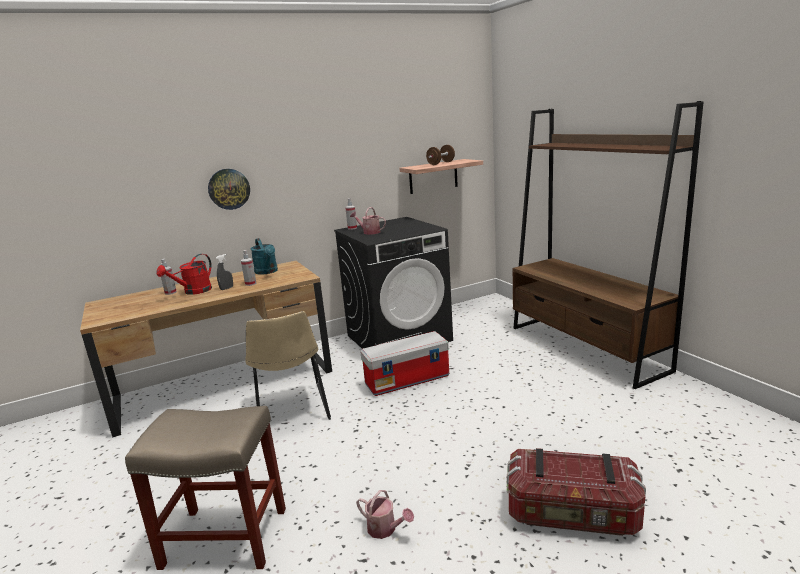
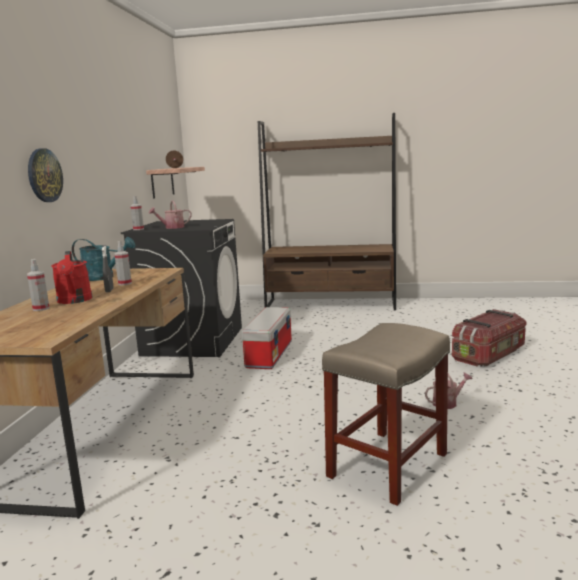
camera: 55 degrees left, 5 degrees down
beige chair [245,311,331,420] -> none

